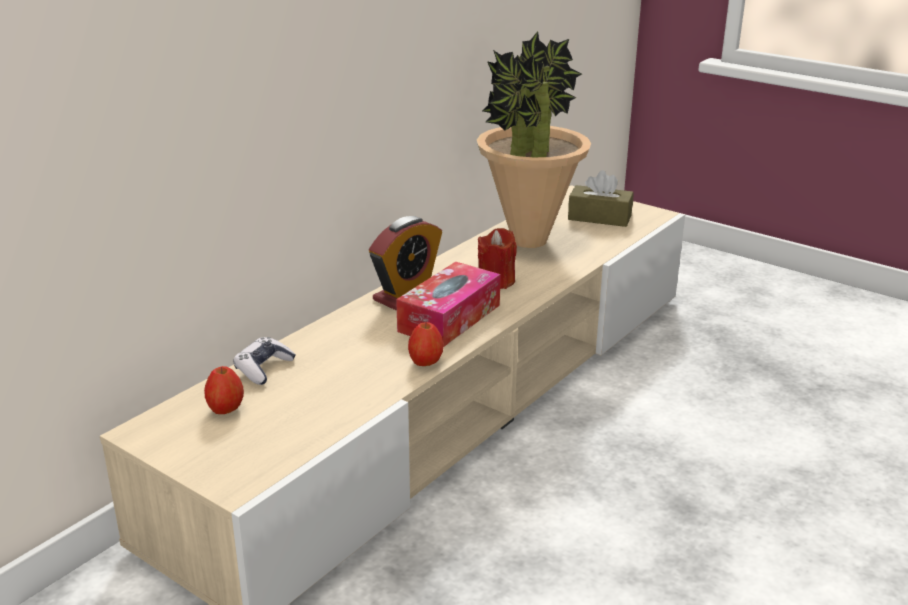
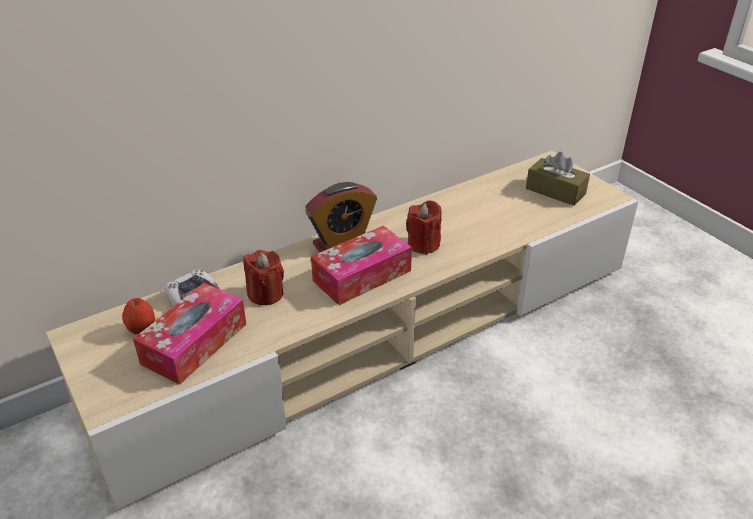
camera: 20 degrees right, 10 degrees up
apple [408,322,443,366] -> none
potted plant [477,31,591,248] -> none
none -> tissue box [133,283,246,385]
none -> red candle [244,250,284,305]

